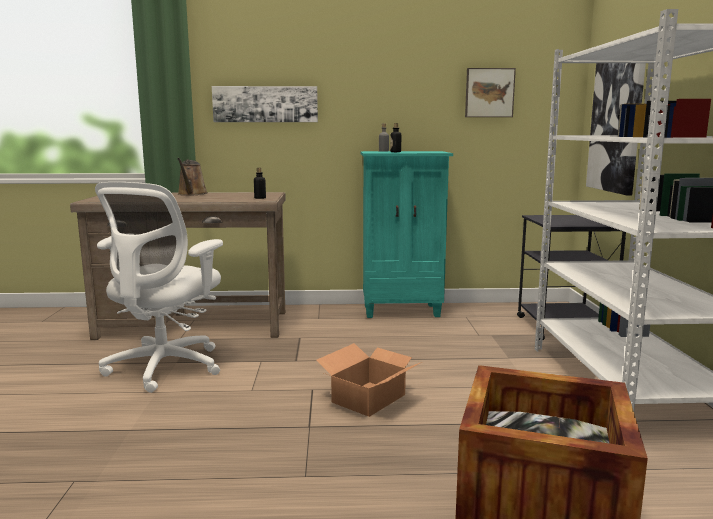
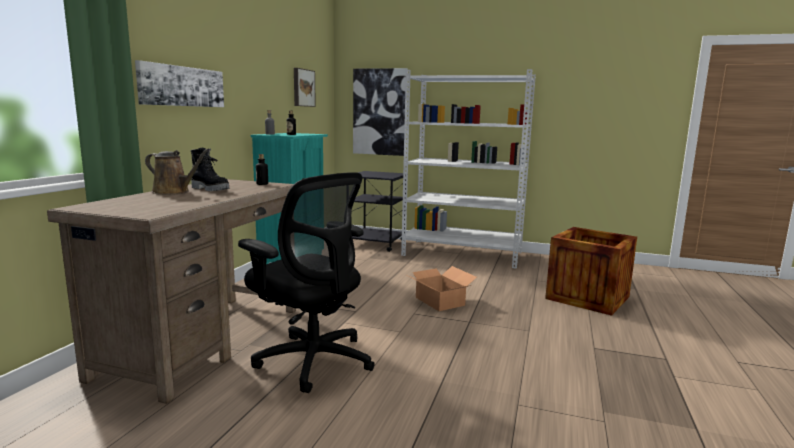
camera: 70 degrees left, 0 degrees up
white office chair [95,182,223,393] -> black office chair [238,172,375,393]
none -> black boot [191,148,229,191]

